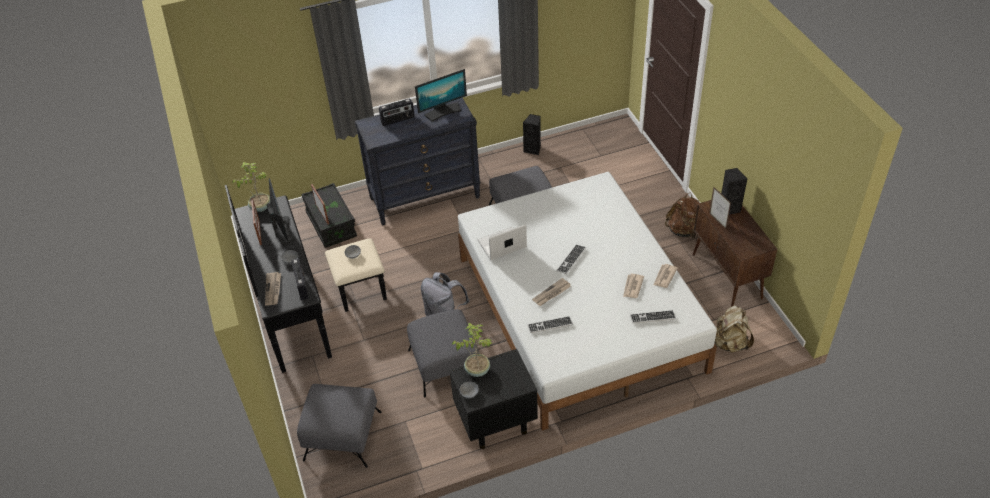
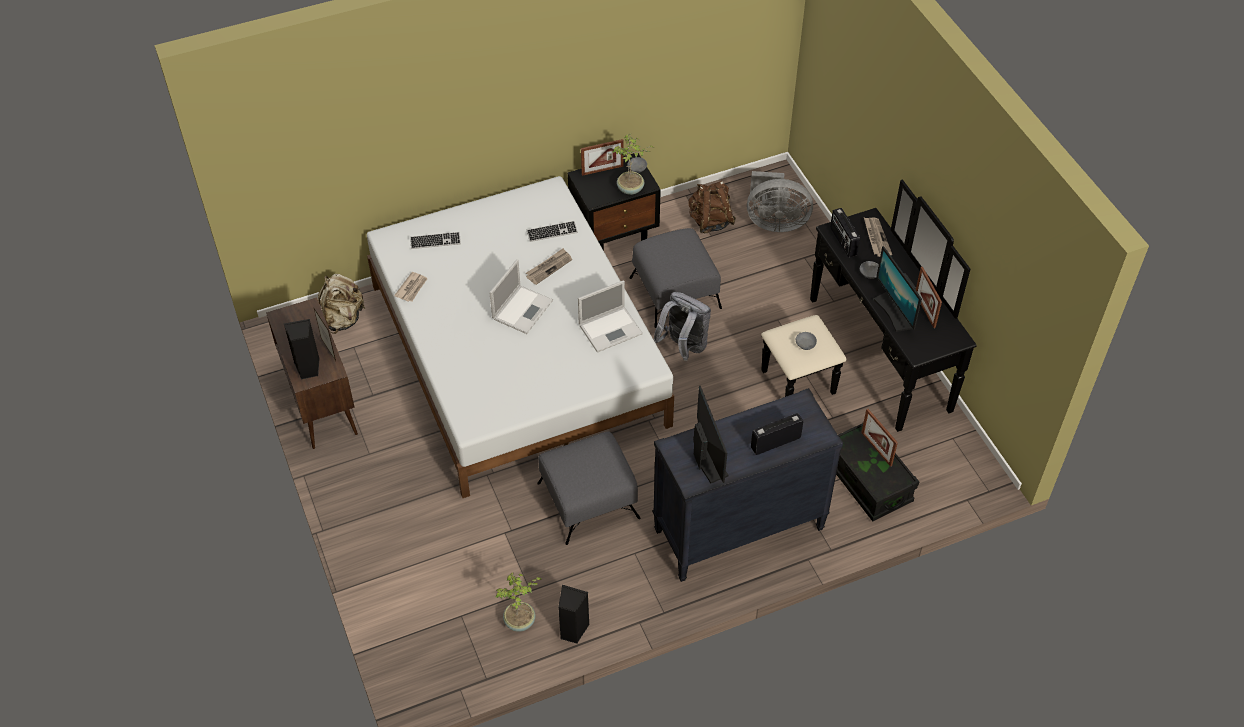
camera: 175 degrees right, 5 degrees up
potted plant [232,162,270,212] -> potted plant moved to [495,572,541,632]
grey ottoman [297,384,382,468] -> grey fan [747,171,813,232]
monitor [415,69,467,122] -> monitor turned 105 degrees clockwise [693,386,728,483]
keyboard [556,245,586,274] -> laptop [489,259,553,334]
newspaper [623,274,644,298] -> none
brown backpack [665,193,699,239] -> brown backpack moved to [688,181,736,233]
none -> picture frame [581,139,624,176]

